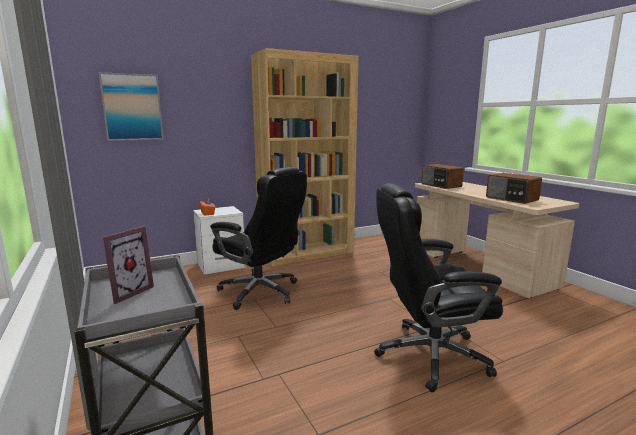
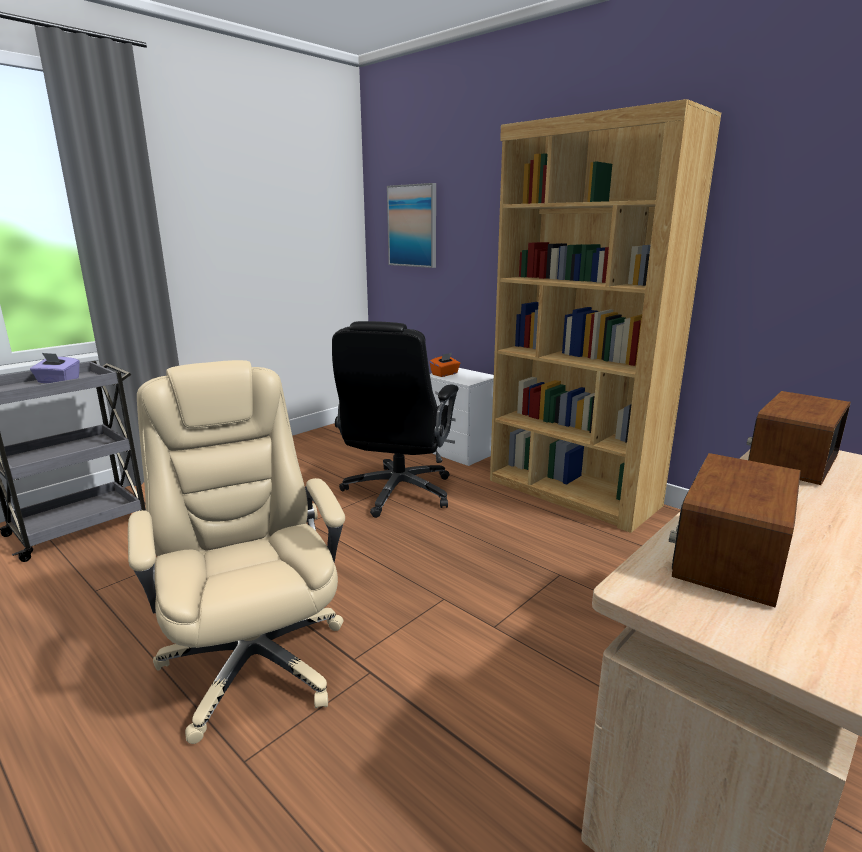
camera: 70 degrees right, 5 degrees up
picture frame [103,226,154,304] -> purple tissue box [30,353,80,383]
black office chair [374,183,503,392] -> beige office chair [128,360,345,744]

